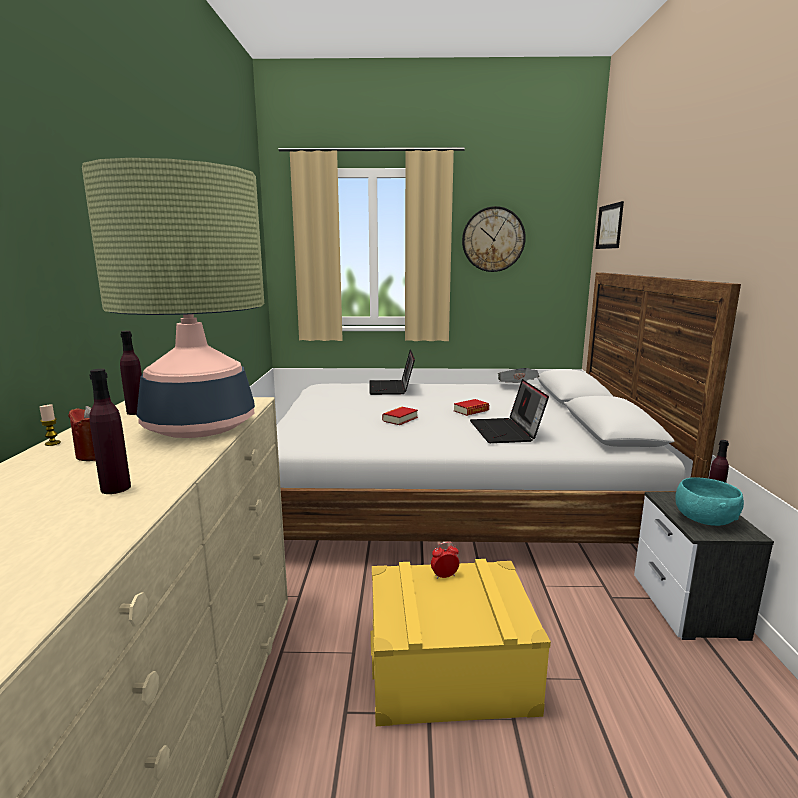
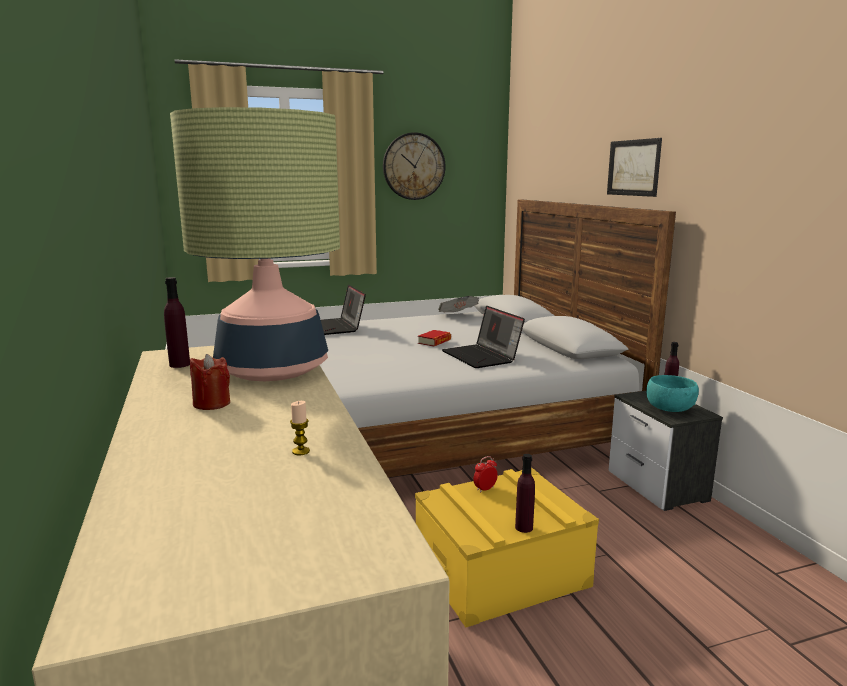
camera: 20 degrees left, 0 degrees up
candle [39,404,61,446] -> candle moved to [290,401,310,455]
purple bottle [89,369,131,494] -> purple bottle moved to [515,454,535,533]
book [382,407,418,425] -> none
picture [595,201,624,249] -> picture moved to [607,138,662,197]

